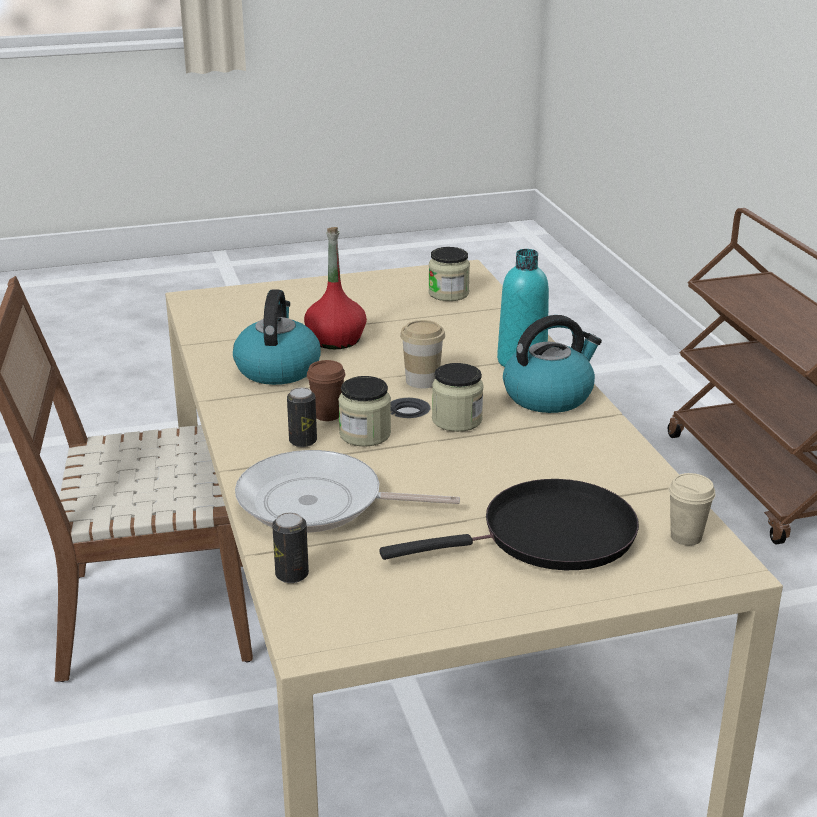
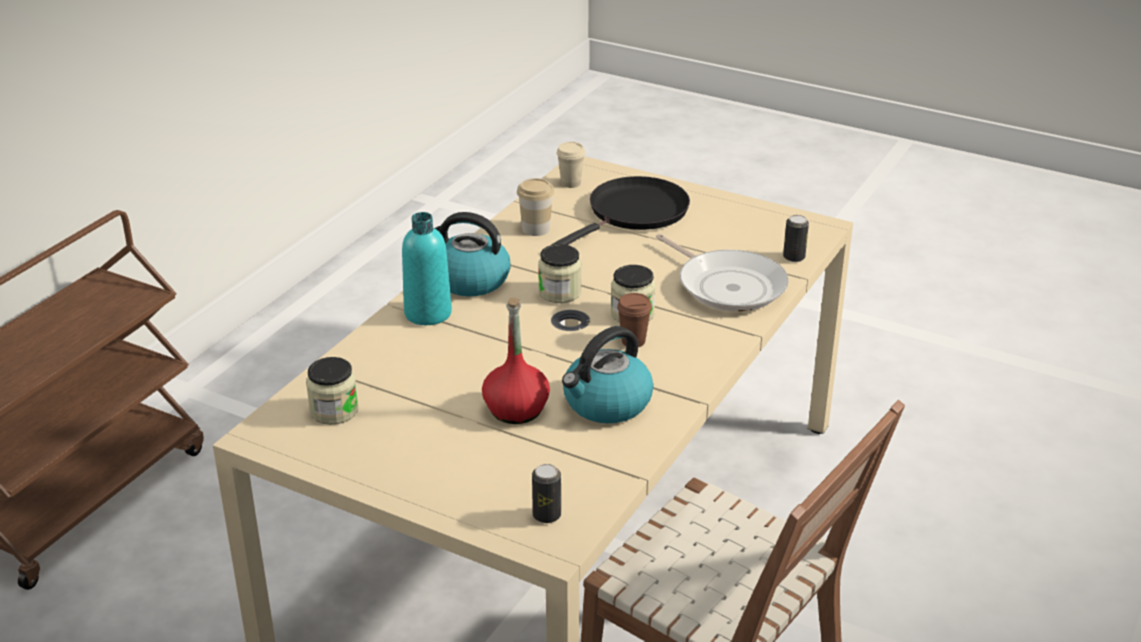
camera: 135 degrees left, 5 degrees up
can [287,387,317,447] -> can moved to [532,464,561,523]
black frying pan [379,479,639,570] -> black frying pan turned 105 degrees clockwise [552,176,690,245]
cup [400,320,445,389] -> cup moved to [517,178,554,236]

